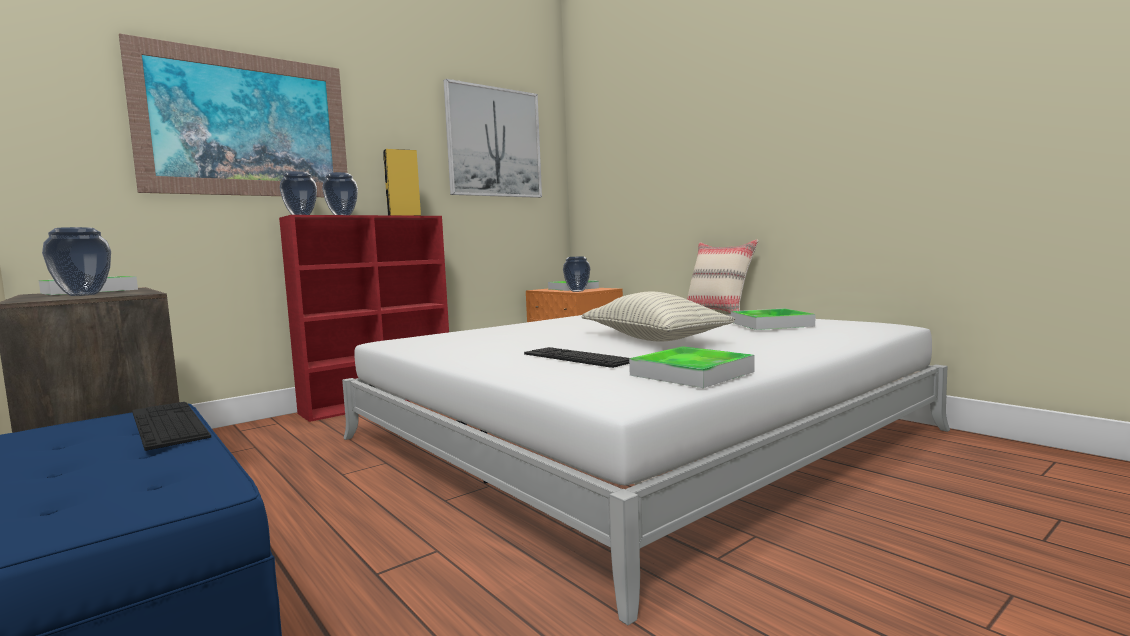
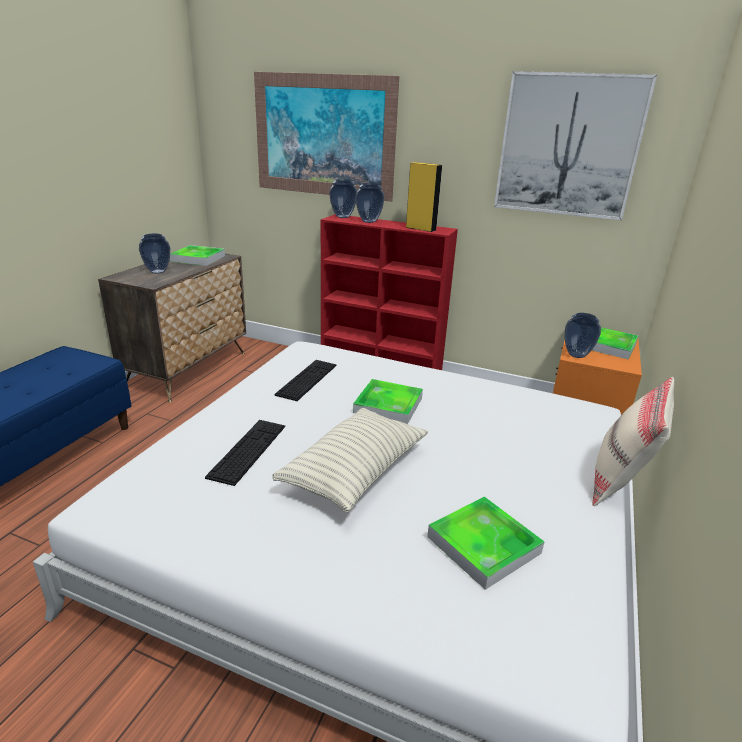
camera: 60 degrees right, 20 degrees up
keyboard [132,402,211,451] -> keyboard moved to [275,360,337,401]
tray [629,346,755,388] -> tray moved to [353,379,423,424]

